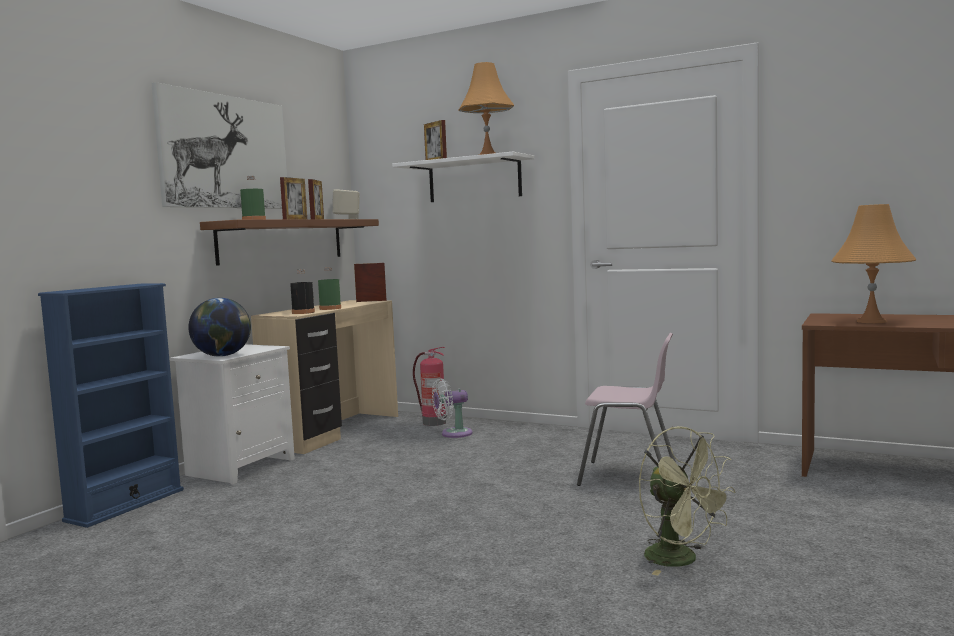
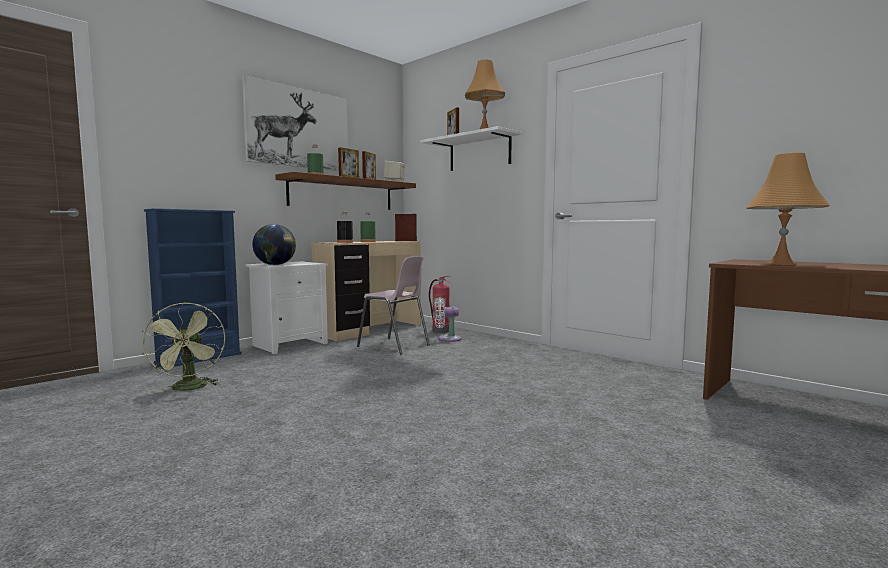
camera: 15 degrees right, 0 degrees up
pink chair [577,333,676,486] -> pink chair moved to [357,256,430,355]
green fan [638,426,736,576] -> green fan moved to [142,302,225,393]

